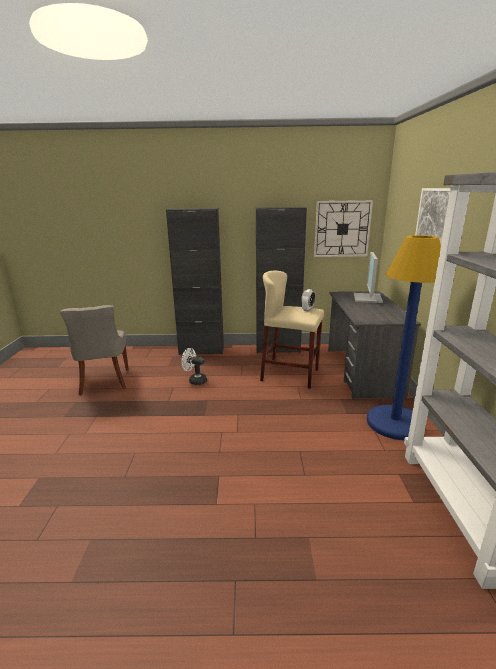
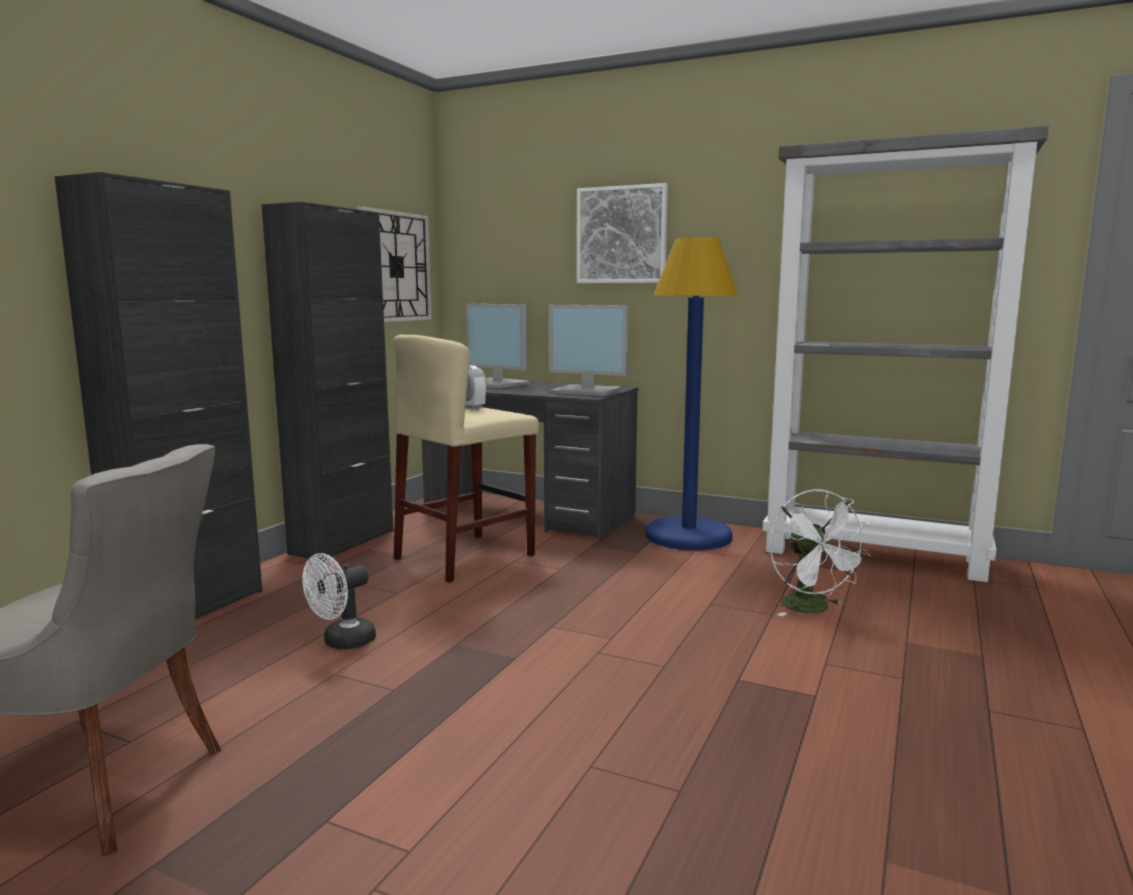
camera: 65 degrees left, 10 degrees down
none -> monitor [549,305,628,396]
none -> white fan [770,489,871,616]

